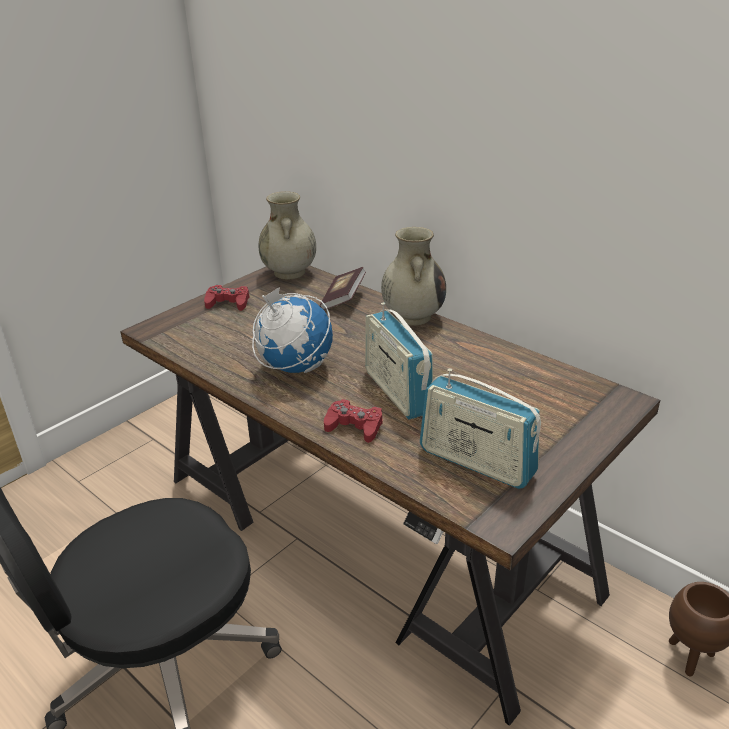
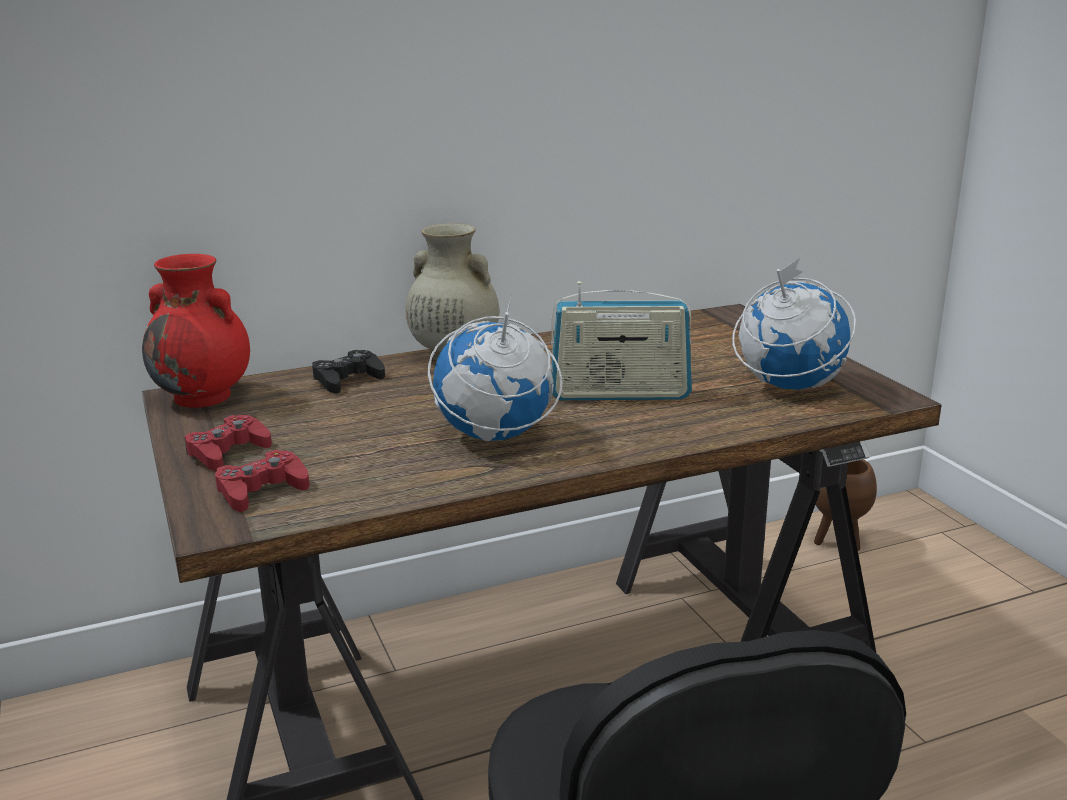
camera: 65 degrees left, 10 degrees down
beige vase [258,191,316,279] -> red vase [142,254,250,408]
book [320,267,366,310] -> black game controller [312,350,385,394]
red game controller [324,399,382,443] -> red game controller moved to [215,450,310,512]
radio [420,368,541,489] -> globe [732,258,856,390]

